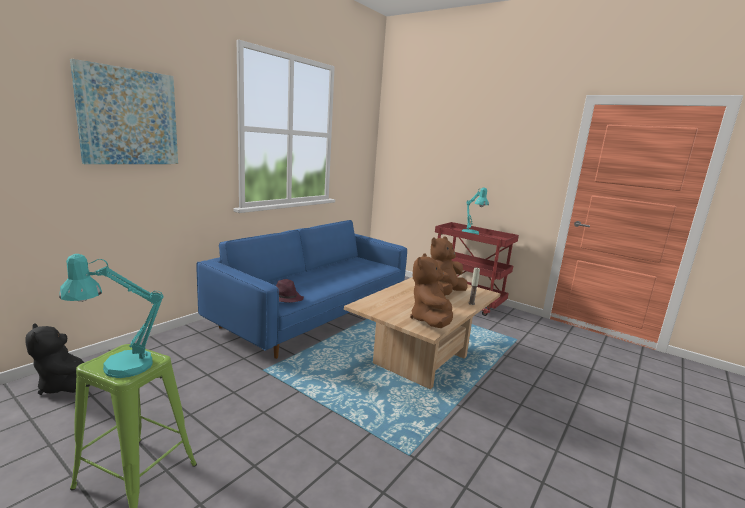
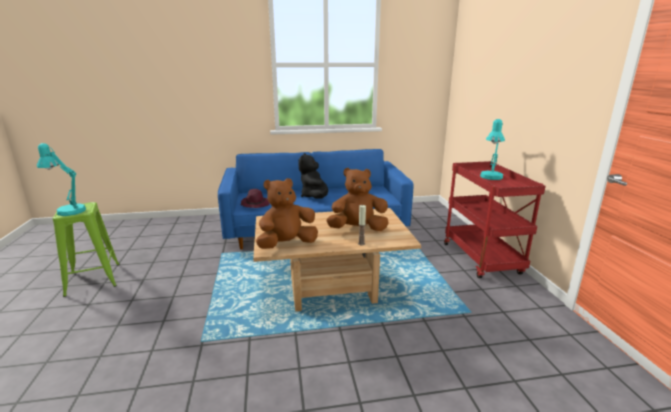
camera: 45 degrees right, 5 degrees up
black plush toy [26,323,85,395] -> black plush toy moved to [298,153,328,199]
picture [70,59,178,164] -> none

